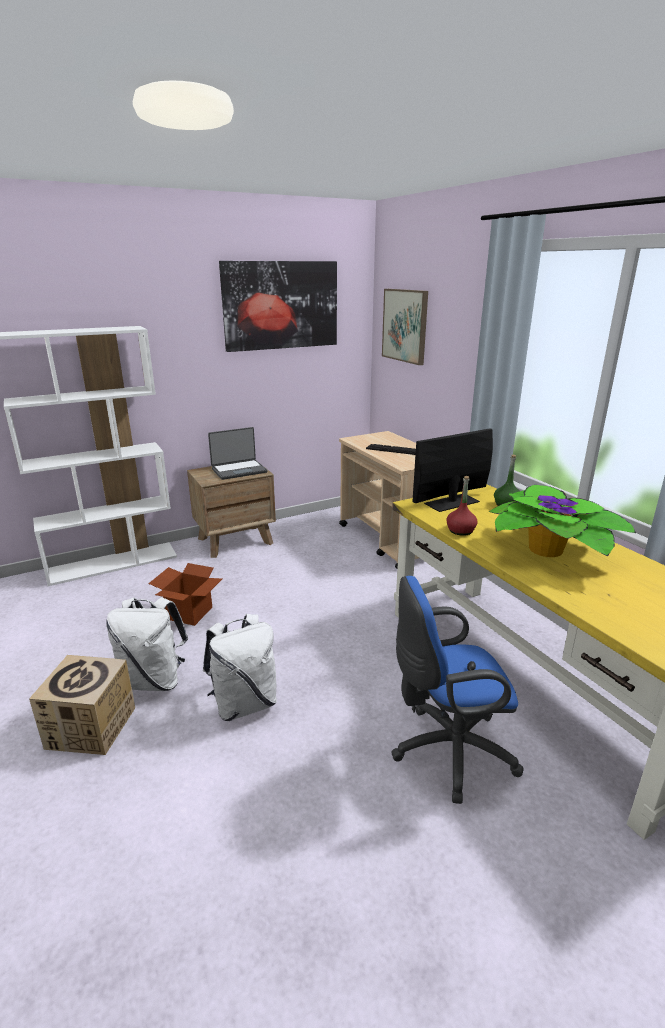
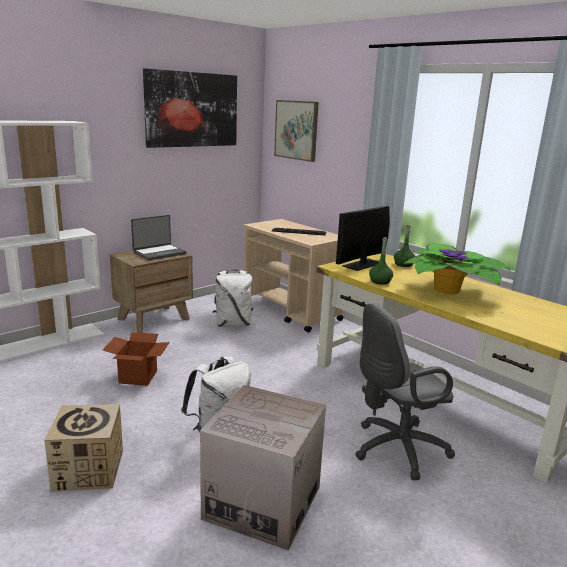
camera: 15 degrees left, 5 degrees down
white backpack [106,598,188,691] -> white backpack moved to [213,269,253,327]
blue office chair [391,576,524,804] -> grey office chair [355,303,455,480]
red bottle [447,476,478,536] -> green bottle [369,237,393,285]
none -> cardboard box [200,385,326,550]

